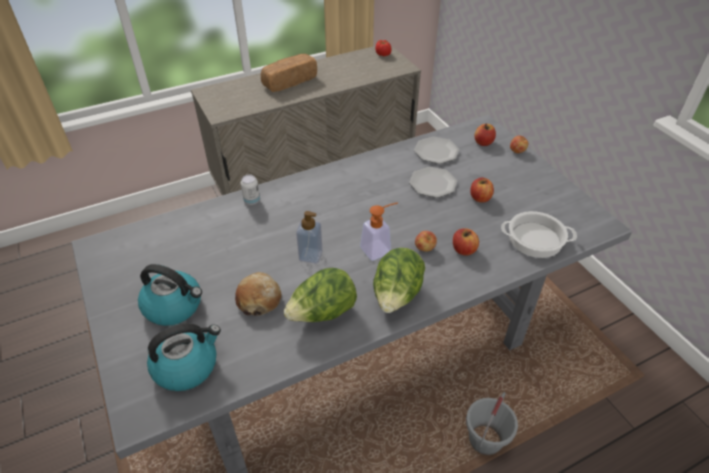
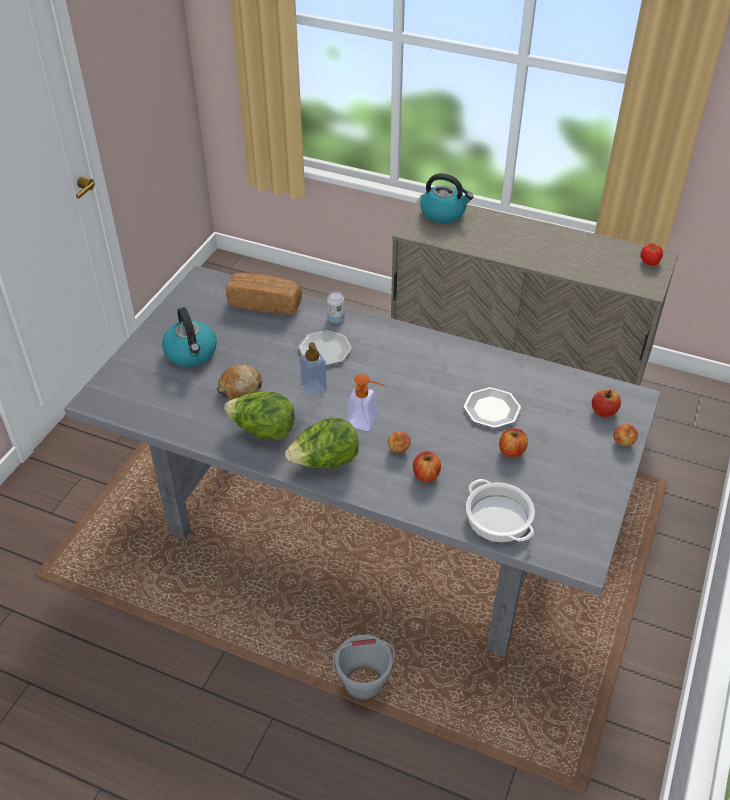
camera: 50 degrees right, 0 degrees up
kettle [147,323,221,391] -> kettle moved to [420,173,474,223]
bread [261,54,317,92] -> bread moved to [226,272,302,315]
plate [414,137,459,164] -> plate moved to [298,330,352,366]

